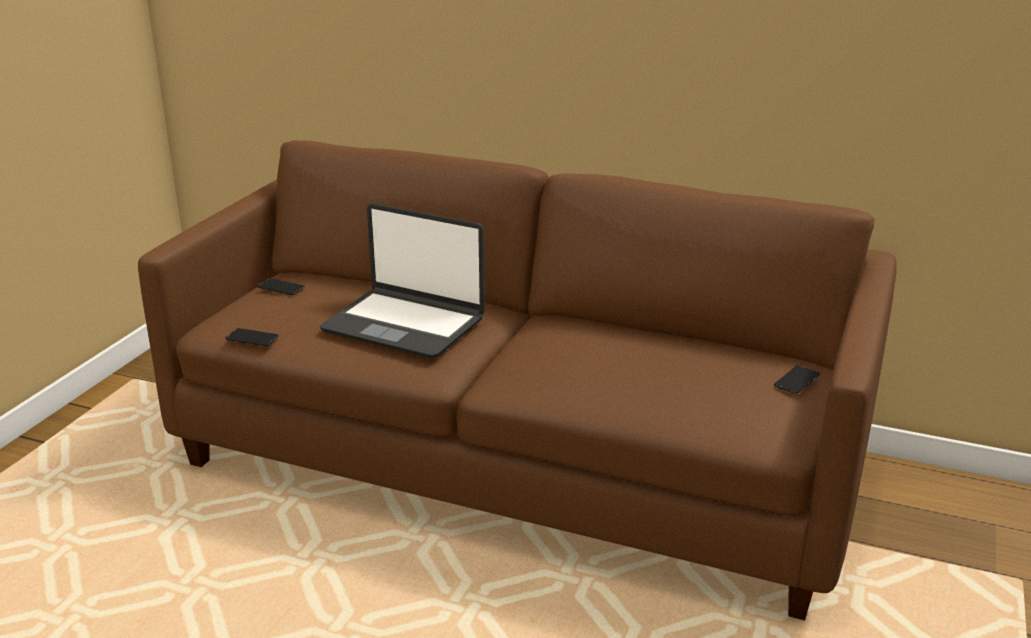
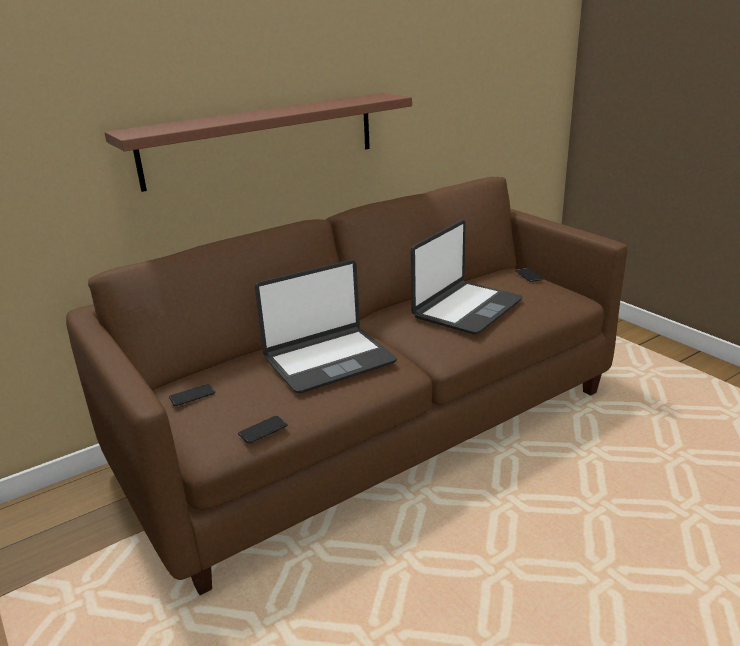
camera: 55 degrees left, 0 degrees up
none -> brown shelf [104,93,412,192]
none -> laptop [410,220,523,334]

